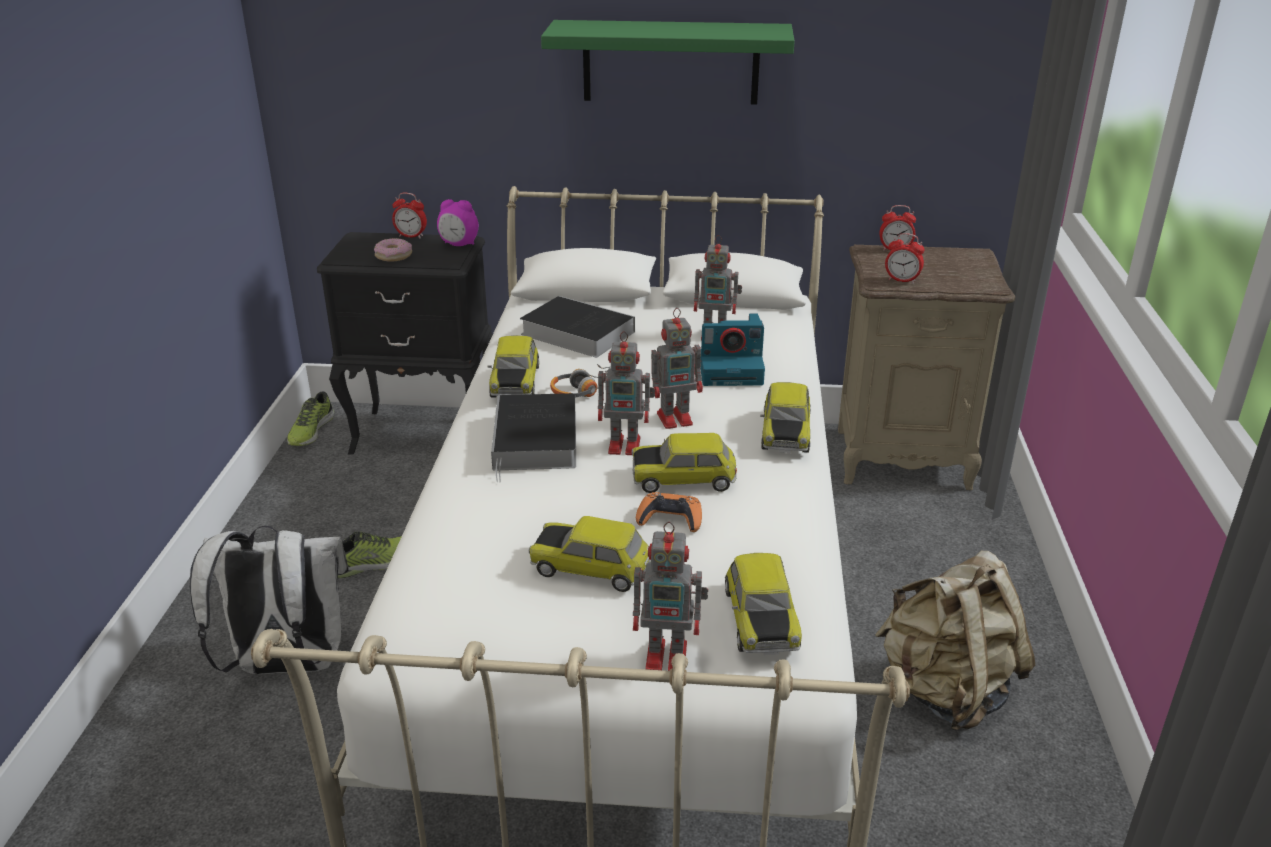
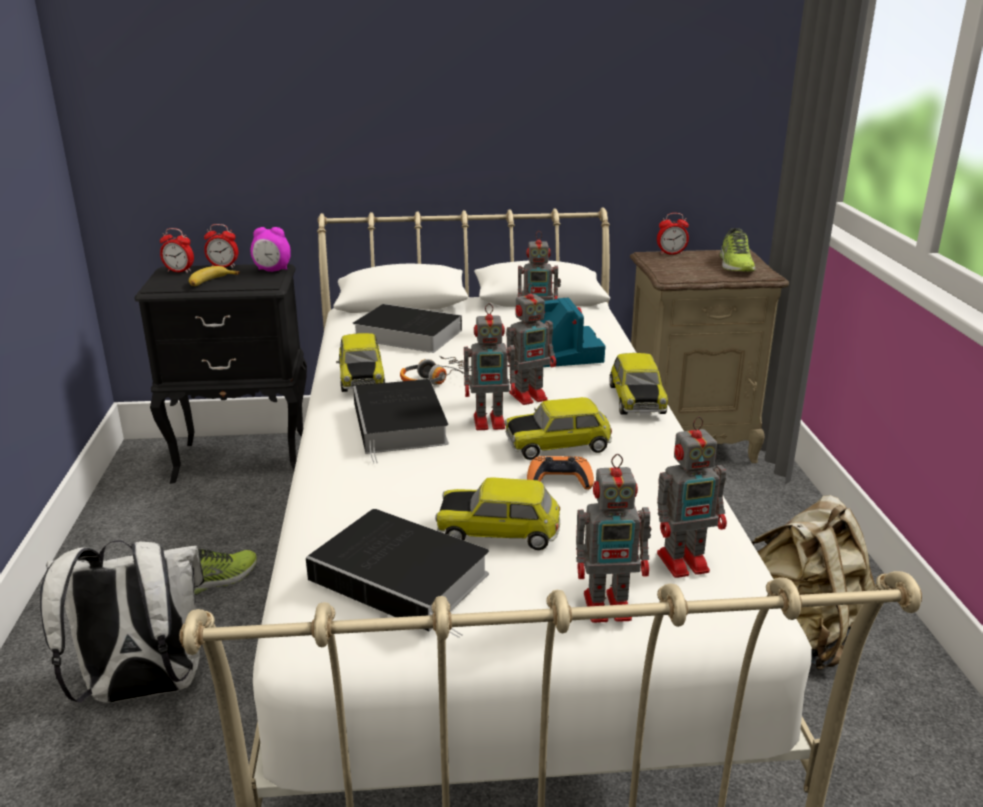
camera: 10 degrees left, 5 degrees down
shoe [287,392,334,446] -> shoe moved to [720,228,756,272]
donut [374,238,412,262] -> banana [189,266,240,286]
green shelf [541,20,795,104] -> none
camera [700,313,765,386] -> camera turned 90 degrees counterclockwise [541,298,605,367]
toy car [725,553,802,655] -> toy robot [657,417,727,578]
alarm clock [885,233,925,284] -> alarm clock moved to [160,228,194,273]
none -> book [306,509,489,638]

